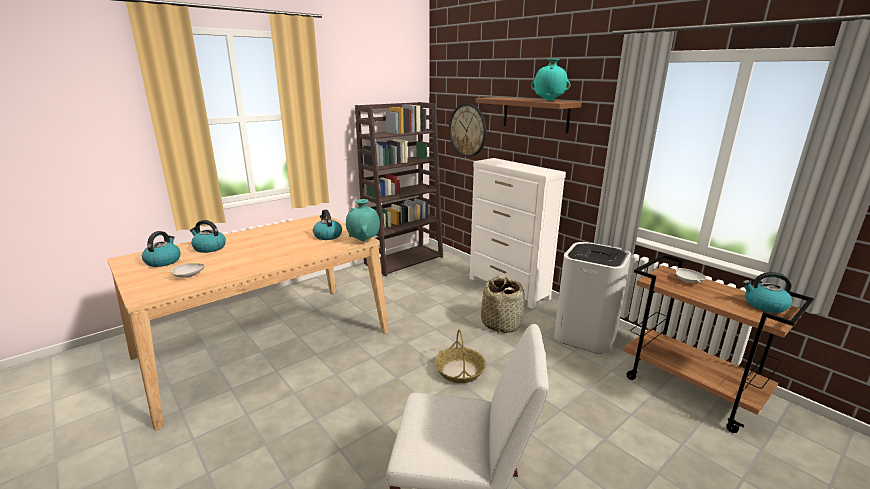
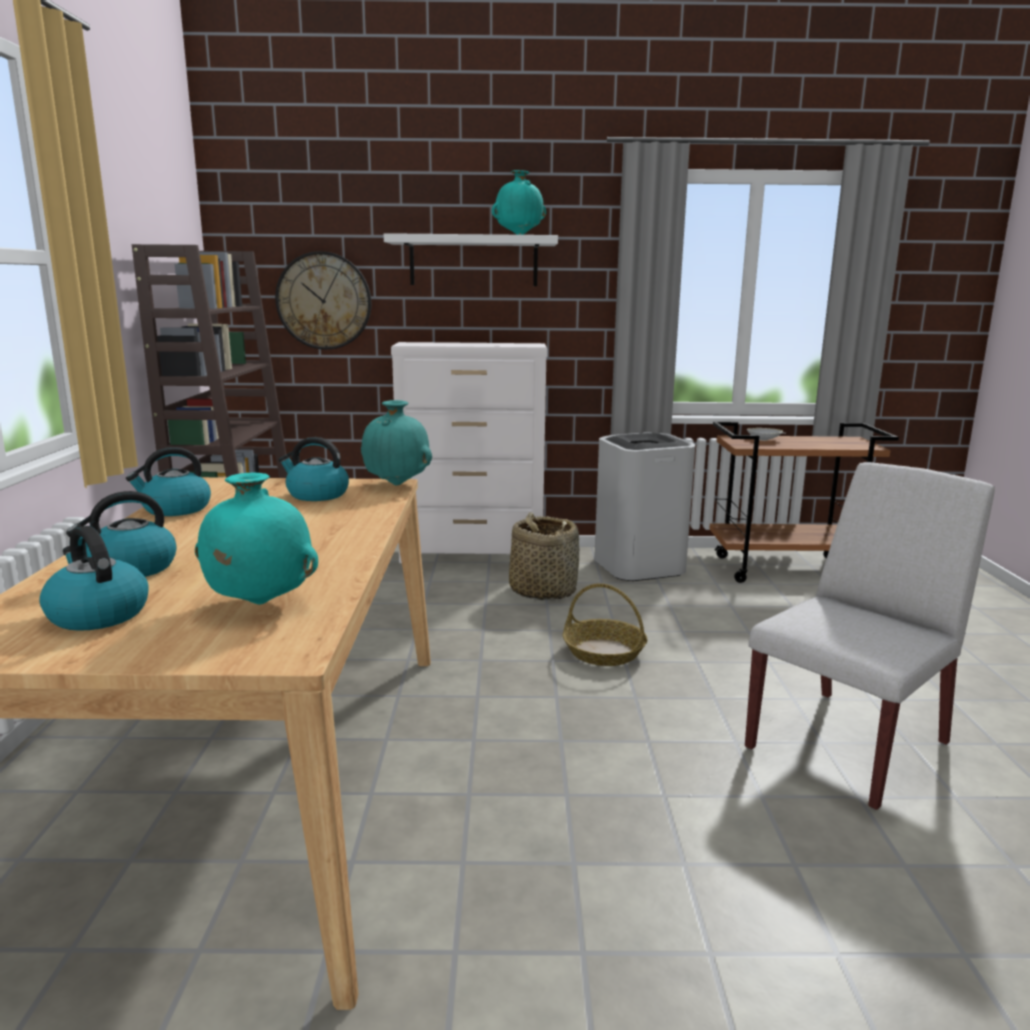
camera: 50 degrees left, 5 degrees down
white bowl [166,263,205,277] -> turquoise vase [195,473,318,604]
brown shelf [476,97,582,133] -> white shelf [384,233,558,286]
kettle [743,272,792,313] -> kettle moved to [126,447,211,516]

